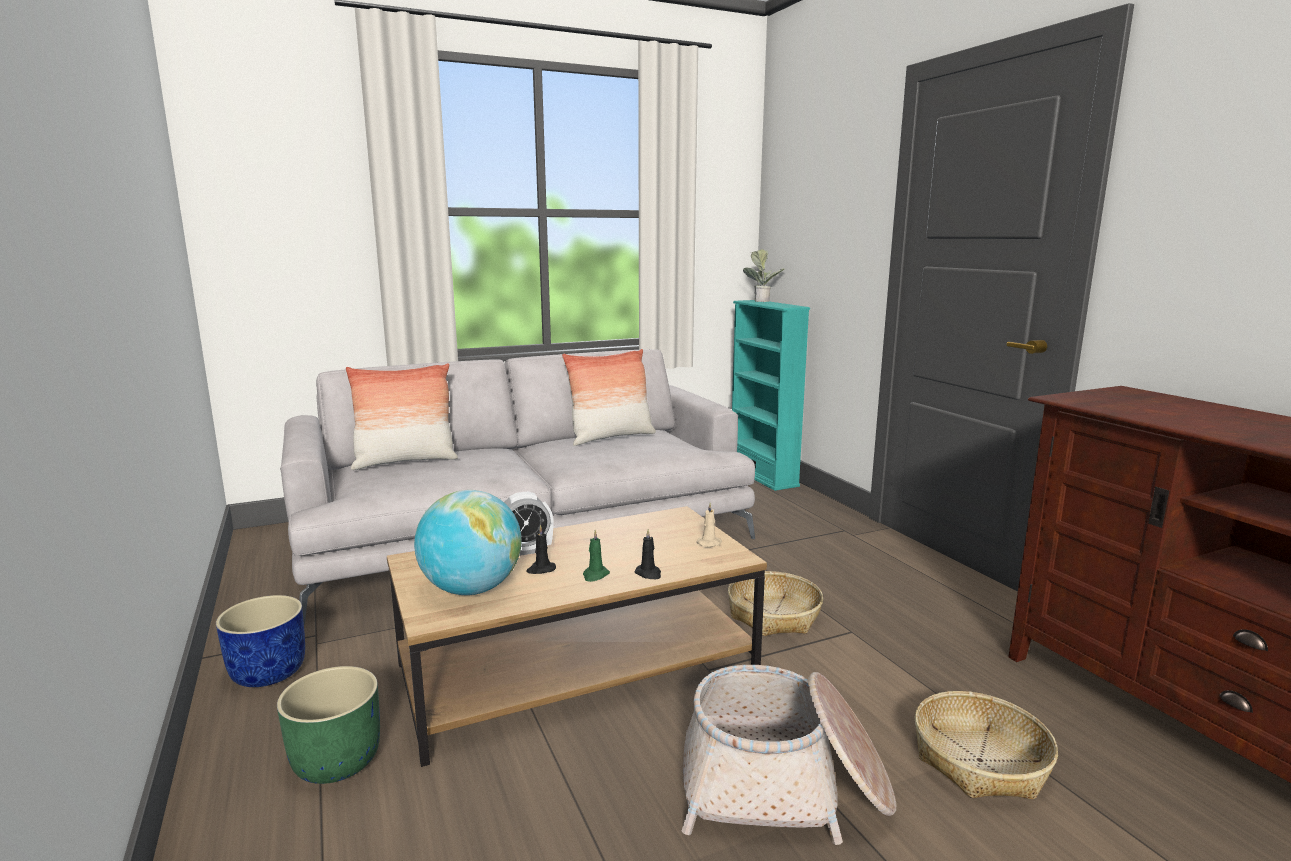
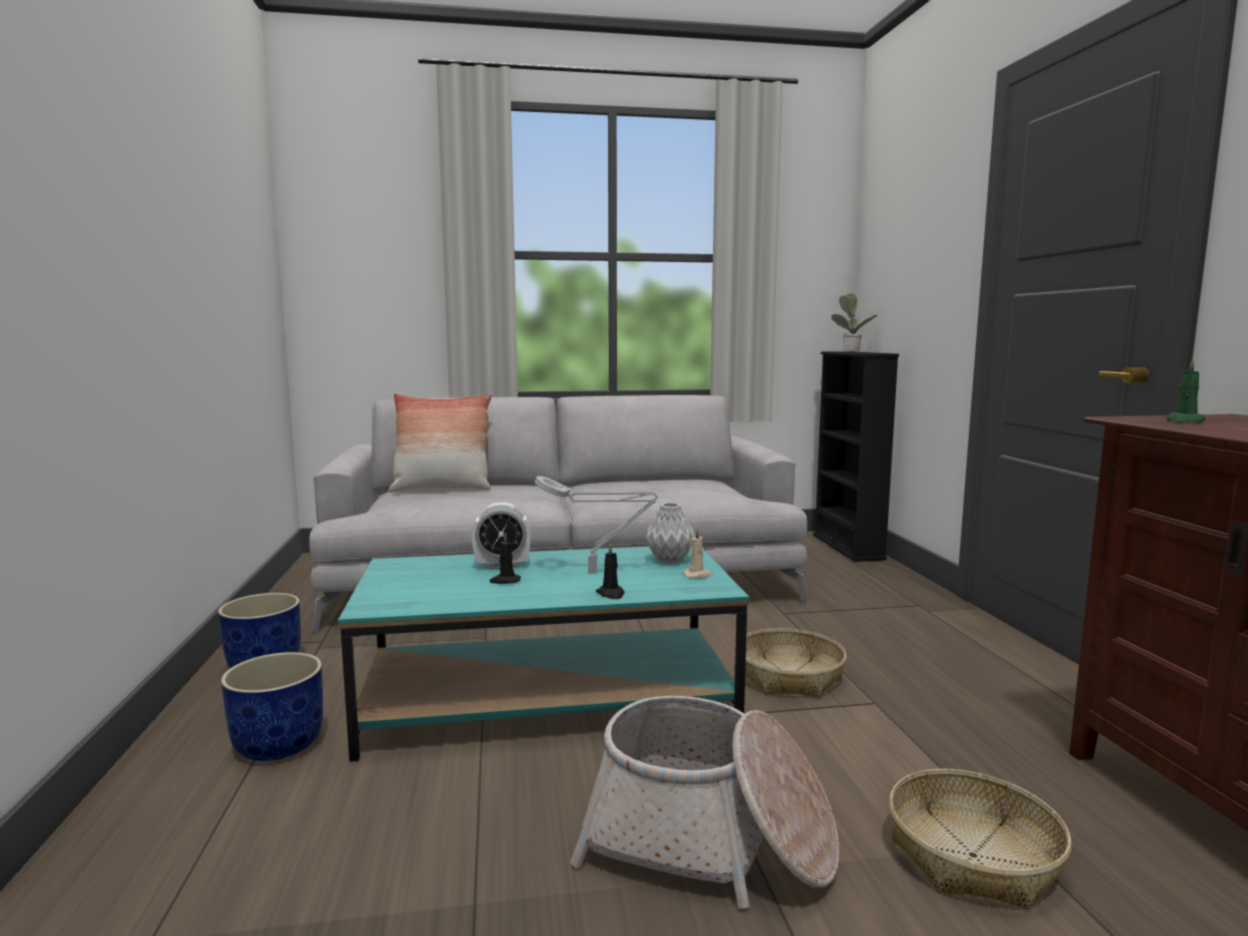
camera: 15 degrees right, 5 degrees down
green planter [277,666,380,784] -> blue planter [221,652,323,761]
brown coffee table [387,506,767,767] -> turquoise coffee table [338,545,749,761]
globe [414,490,522,595] -> none
pillow [562,349,656,446] -> none
green candle [583,530,610,582] -> green candle moved to [1167,358,1206,423]
turquoise bookcase [732,300,810,491] -> black bookcase [813,351,899,562]
none -> grey table lamp [535,476,658,573]
none -> grey vase [645,503,695,564]

